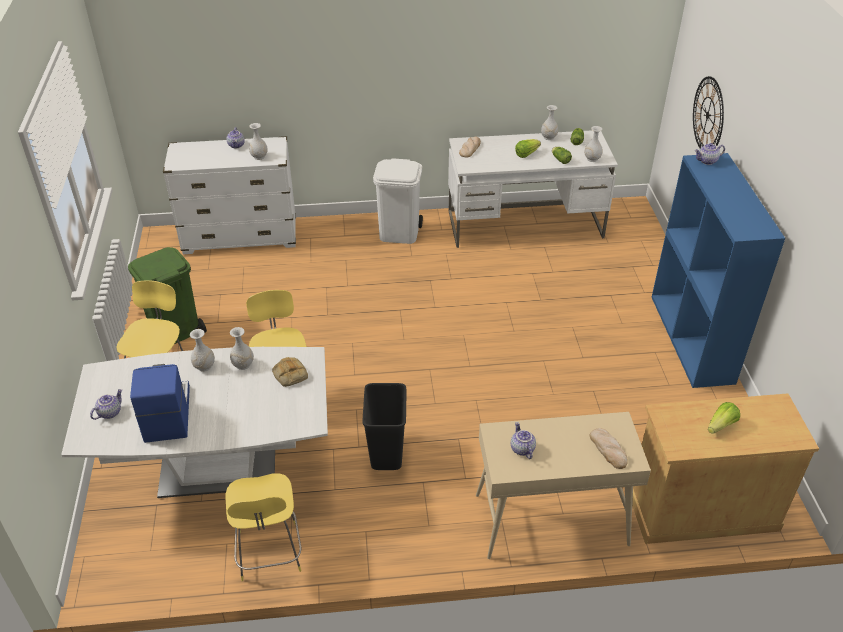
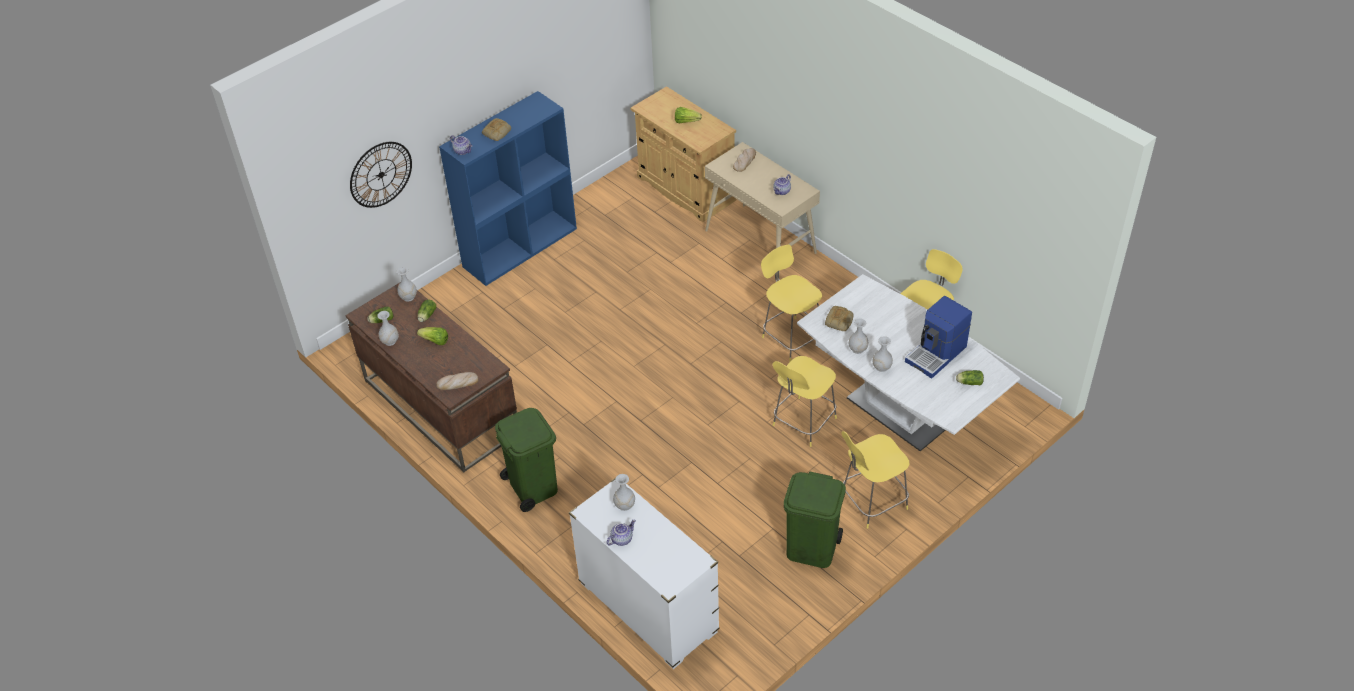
camera: 125 degrees left, 5 degrees up
teapot [90,389,123,420] -> lettuce [956,370,984,385]
black trash can [362,383,407,470] -> yellow stool [761,244,822,362]
white trash can [373,158,423,244] -> green trash can [495,408,558,512]
white desk [448,130,618,248] -> brown desk [346,283,517,473]
none -> bread [482,118,511,141]

